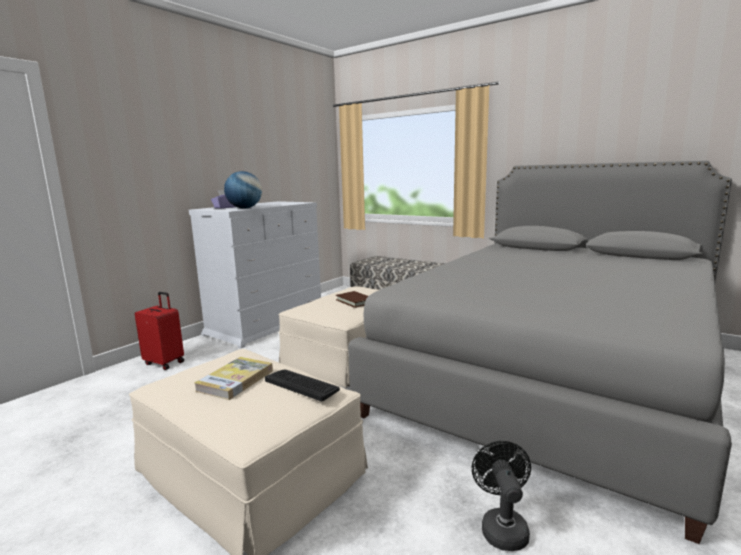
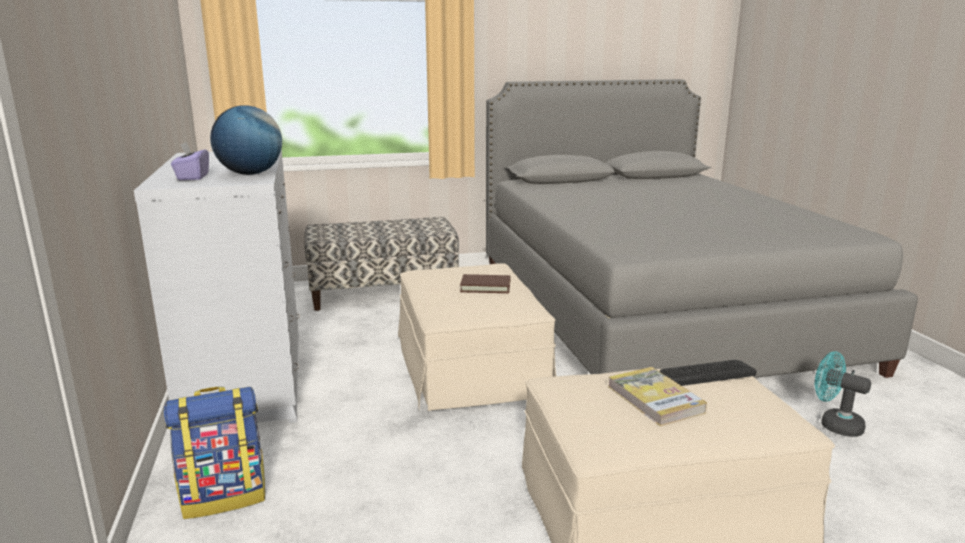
camera: 50 degrees left, 5 degrees up
red suitcase [135,292,184,370] -> backpack [164,387,265,519]
black fan [472,441,531,551] -> turquoise fan [815,351,871,437]

